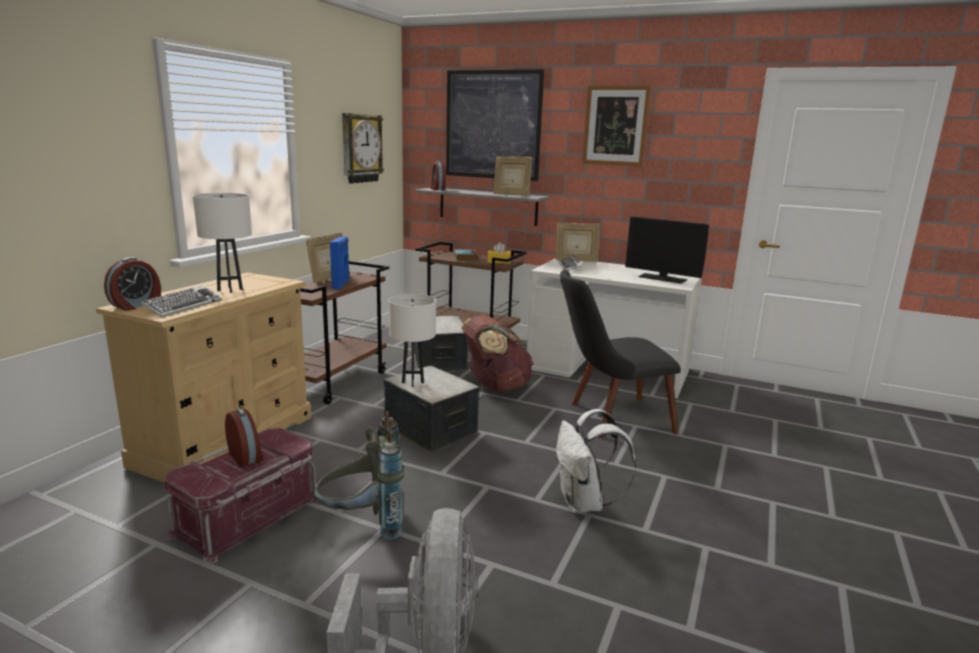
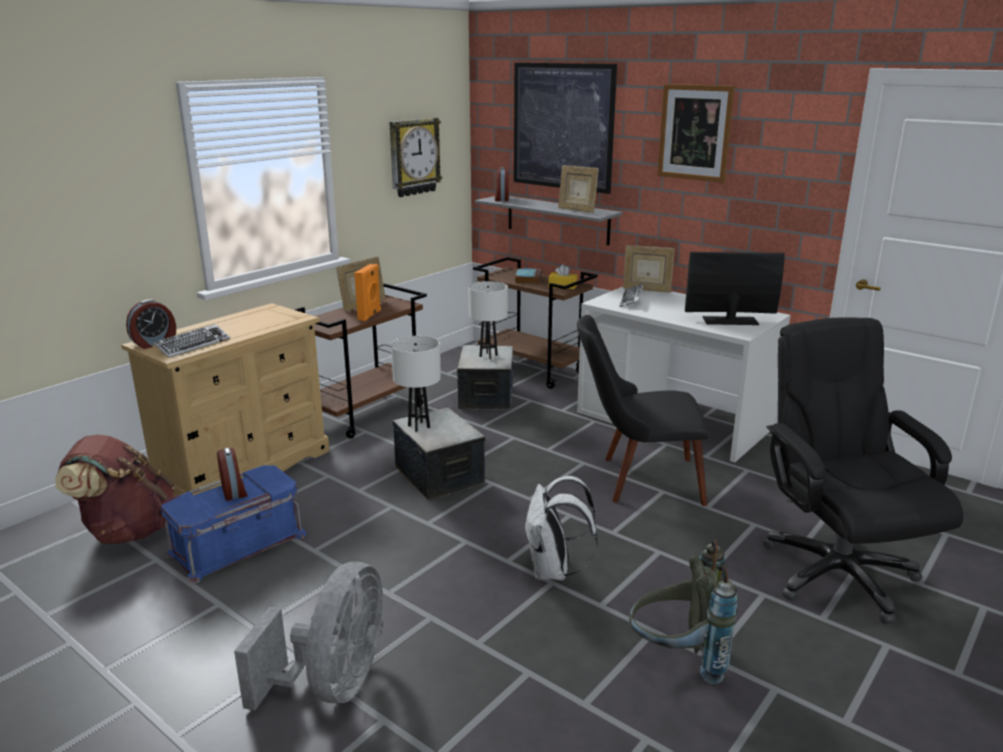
camera: 15 degrees right, 5 degrees up
red storage box [164,428,319,564] -> blue storage box [160,465,307,583]
white table lamp [193,193,252,293] -> white table lamp moved to [468,281,508,359]
grey backpack [314,411,404,540] -> grey backpack moved to [629,540,738,684]
blue speaker [330,237,350,290] -> orange speaker [354,264,381,321]
brown backpack [461,315,534,393] -> brown backpack moved to [55,434,175,544]
monitor [625,216,709,284] -> monitor turned 135 degrees clockwise [685,252,785,325]
none -> black office chair [763,318,963,624]

